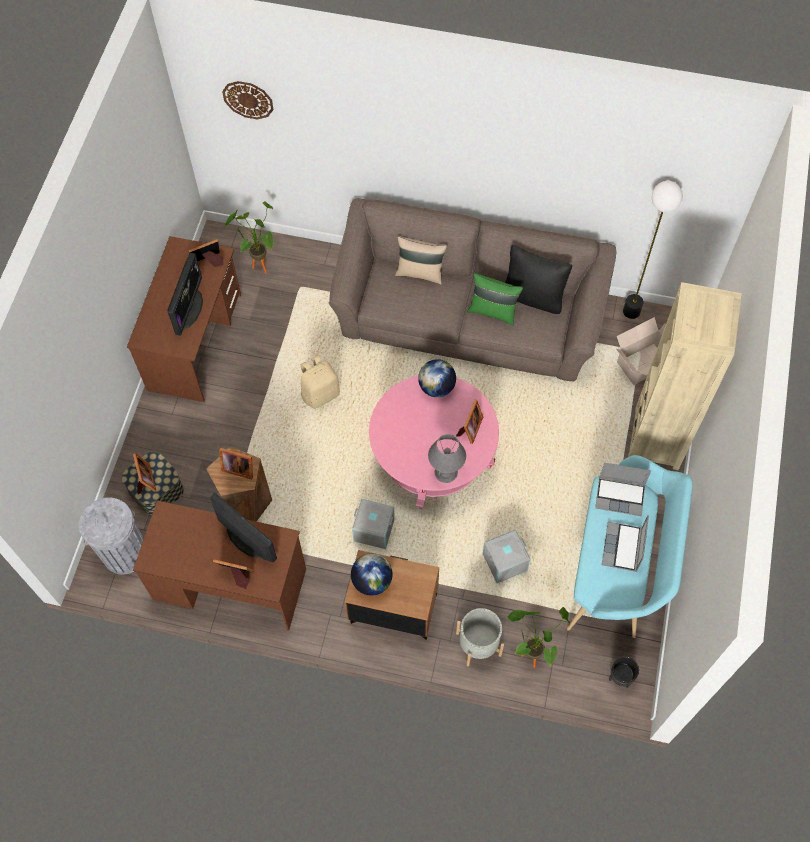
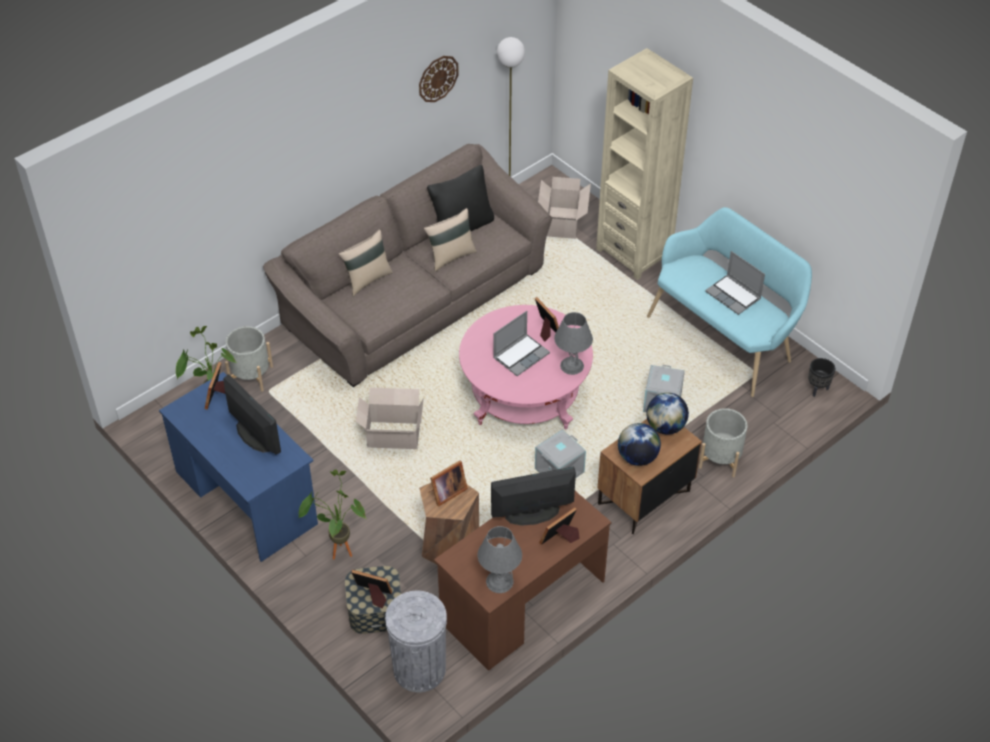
camera: 55 degrees left, 15 degrees down
brown desk [127,236,241,402] -> blue desk [159,372,318,562]
wall clock [222,81,274,120] -> wall clock moved to [419,56,459,102]
beige backpack [300,355,340,409] -> cardboard box [356,387,424,449]
globe [418,359,456,397] -> globe moved to [646,393,689,435]
green pillow [467,273,523,326] -> beige pillow [424,208,477,272]
potted plant [507,607,569,668] -> potted plant moved to [299,469,366,559]
laptop [595,463,651,516] -> laptop moved to [493,311,550,376]
none -> grey planter [225,326,273,392]
none -> grey table lamp [478,526,522,593]

